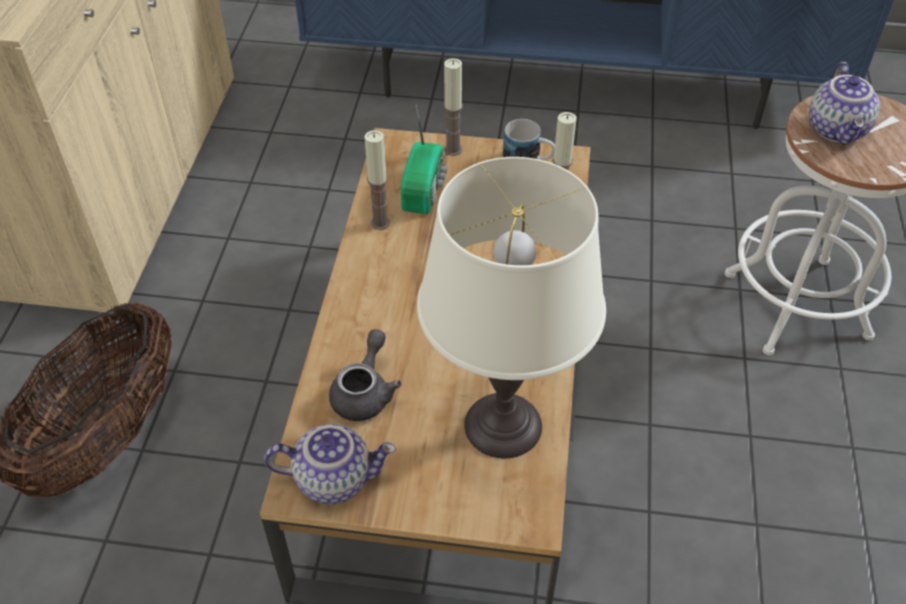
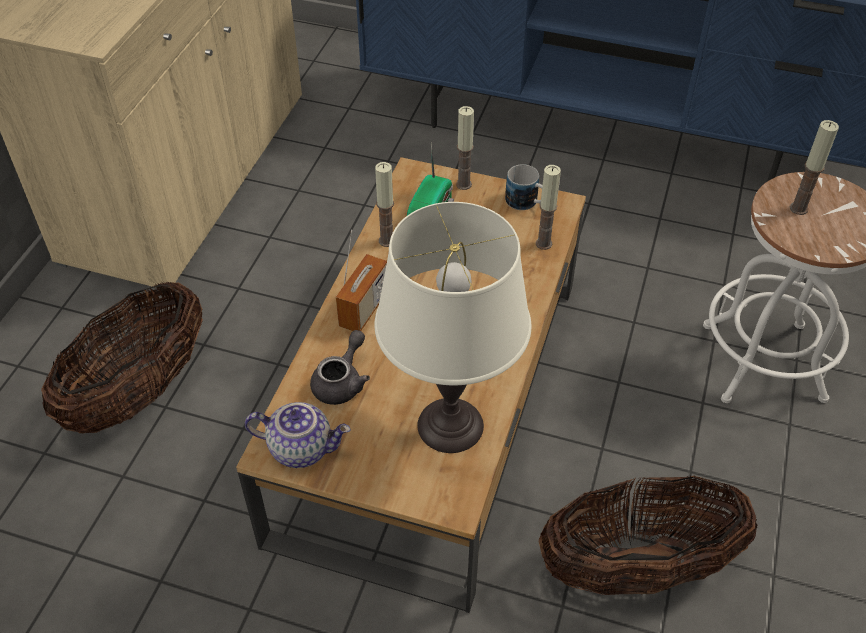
camera: 10 degrees right, 0 degrees up
teapot [809,62,880,145] -> candle [790,120,839,215]
none -> radio [336,230,387,331]
none -> basket [539,475,757,595]

